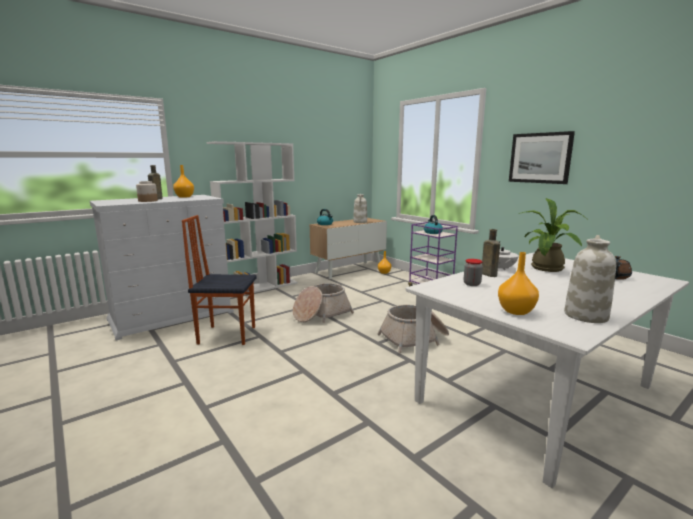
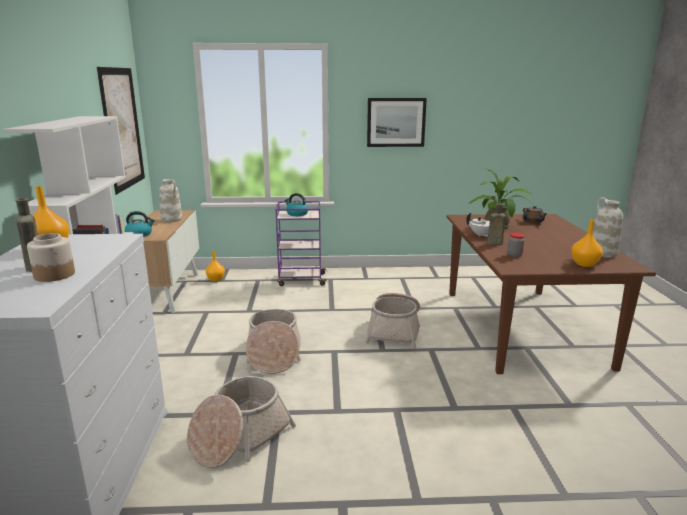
camera: 55 degrees left, 5 degrees up
chair [182,215,257,345] -> basket [187,376,296,468]
white dining table [406,252,689,488] -> brown dining table [446,214,656,374]
none -> picture [97,67,145,194]

